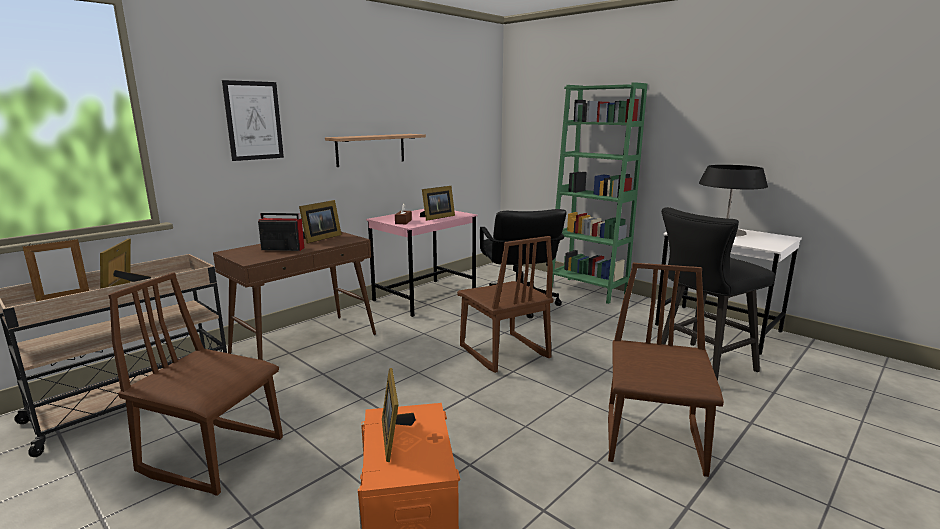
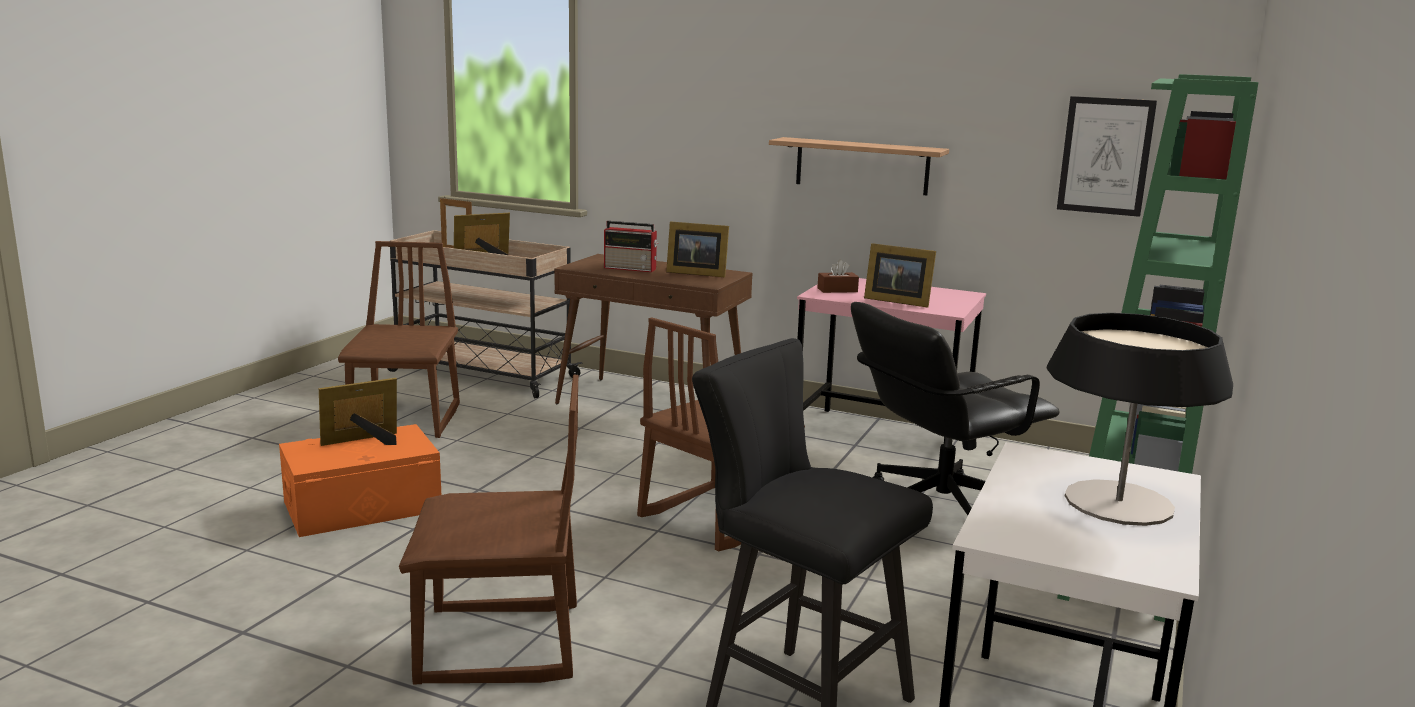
camera: 70 degrees right, 0 degrees up
picture [222,80,284,161] -> picture moved to [1057,96,1157,217]
radio [258,213,304,251] -> radio turned 120 degrees clockwise [604,221,658,272]

